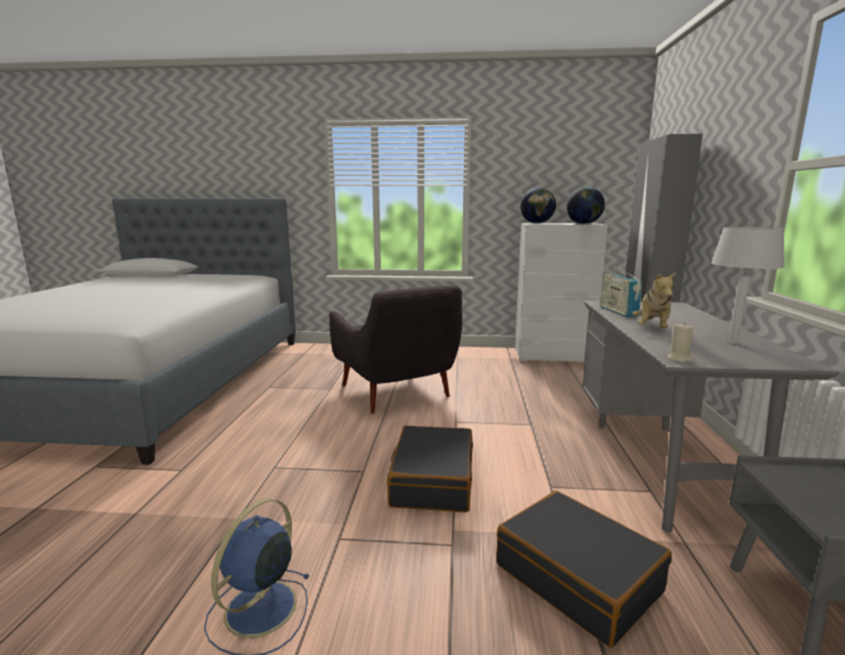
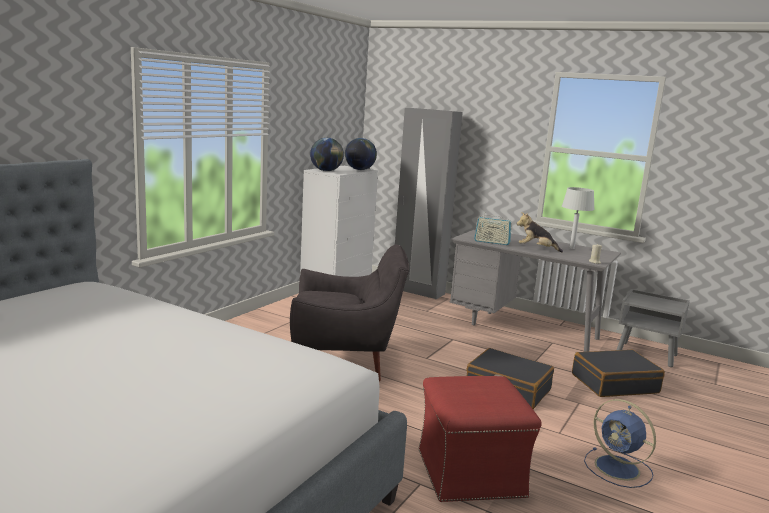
camera: 65 degrees left, 0 degrees up
plush toy [632,272,676,328] -> plush toy turned 150 degrees clockwise [516,212,563,253]
none -> red ottoman [419,376,542,502]

